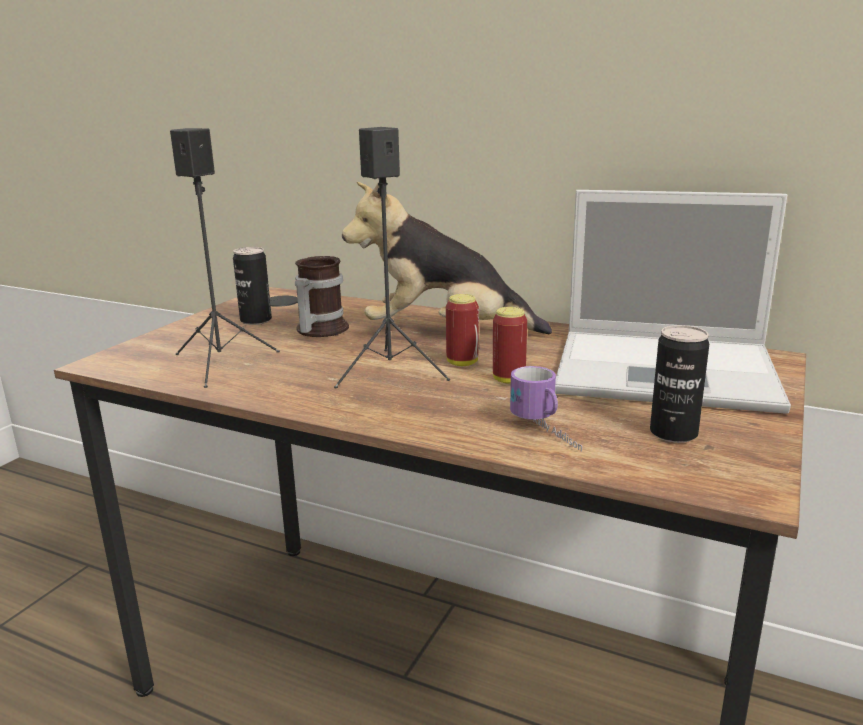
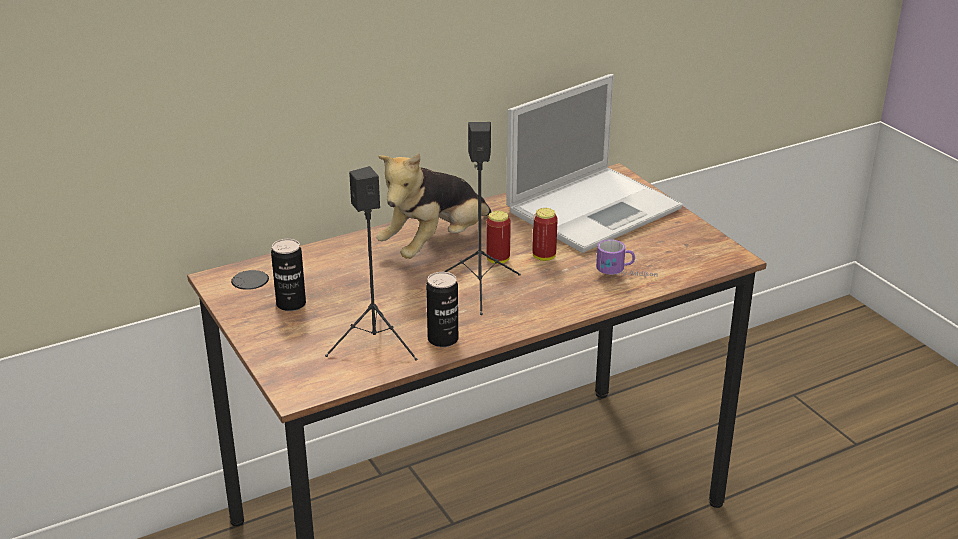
camera: 55 degrees left, 10 degrees up
mug [295,256,349,337] -> none
can [650,325,709,443] -> can moved to [426,272,458,347]

